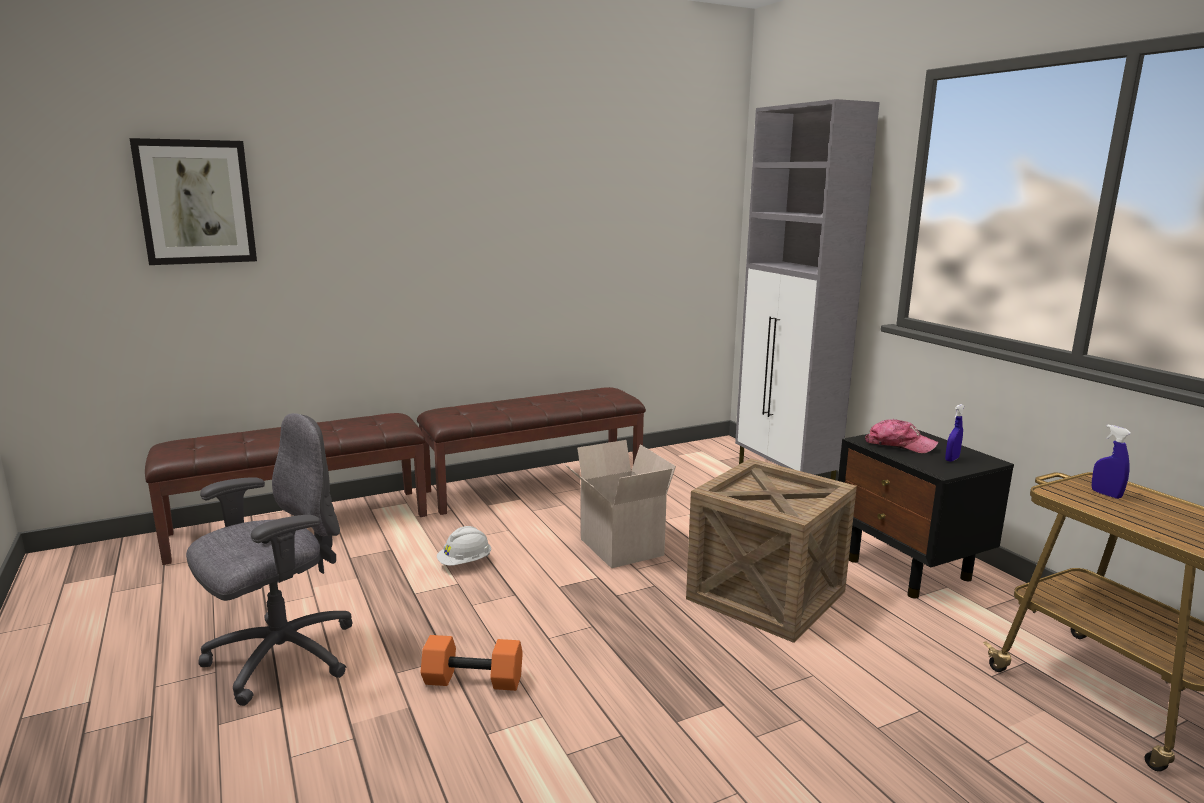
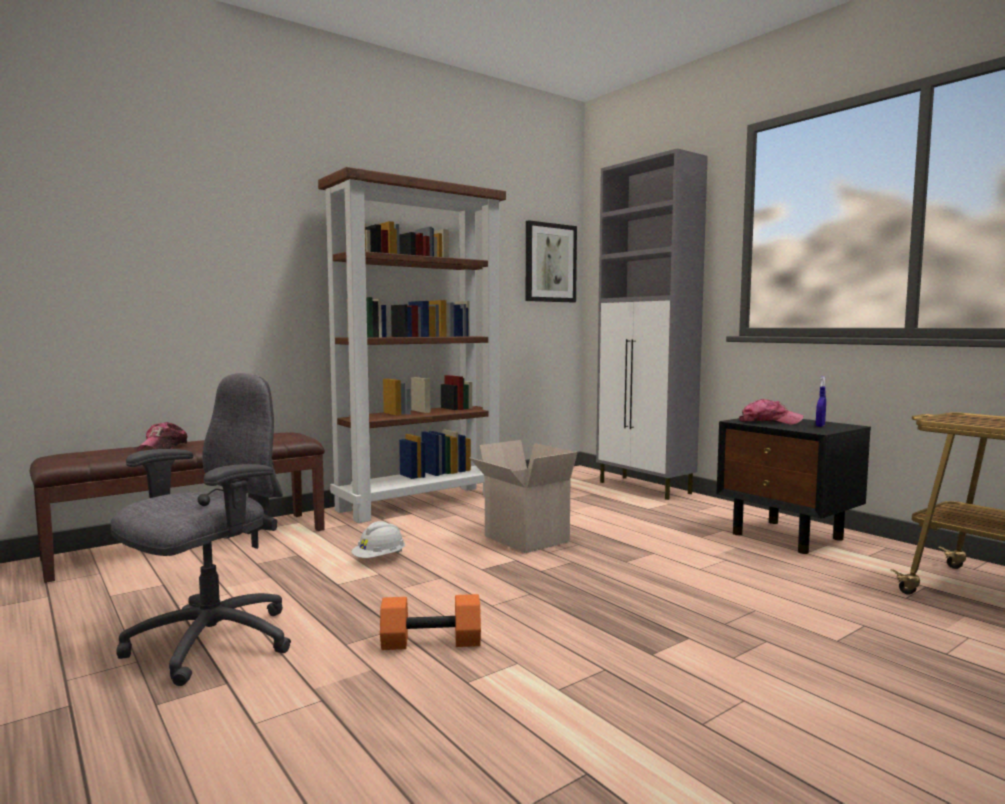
camera: 10 degrees left, 10 degrees down
picture [129,138,257,265] -> picture moved to [526,220,577,302]
brown bench [417,387,646,515] -> brown bookcase [318,167,506,523]
crate [686,458,857,643] -> none
blue spray bottle [1092,425,1131,499] -> none
none -> cap [137,422,187,451]

